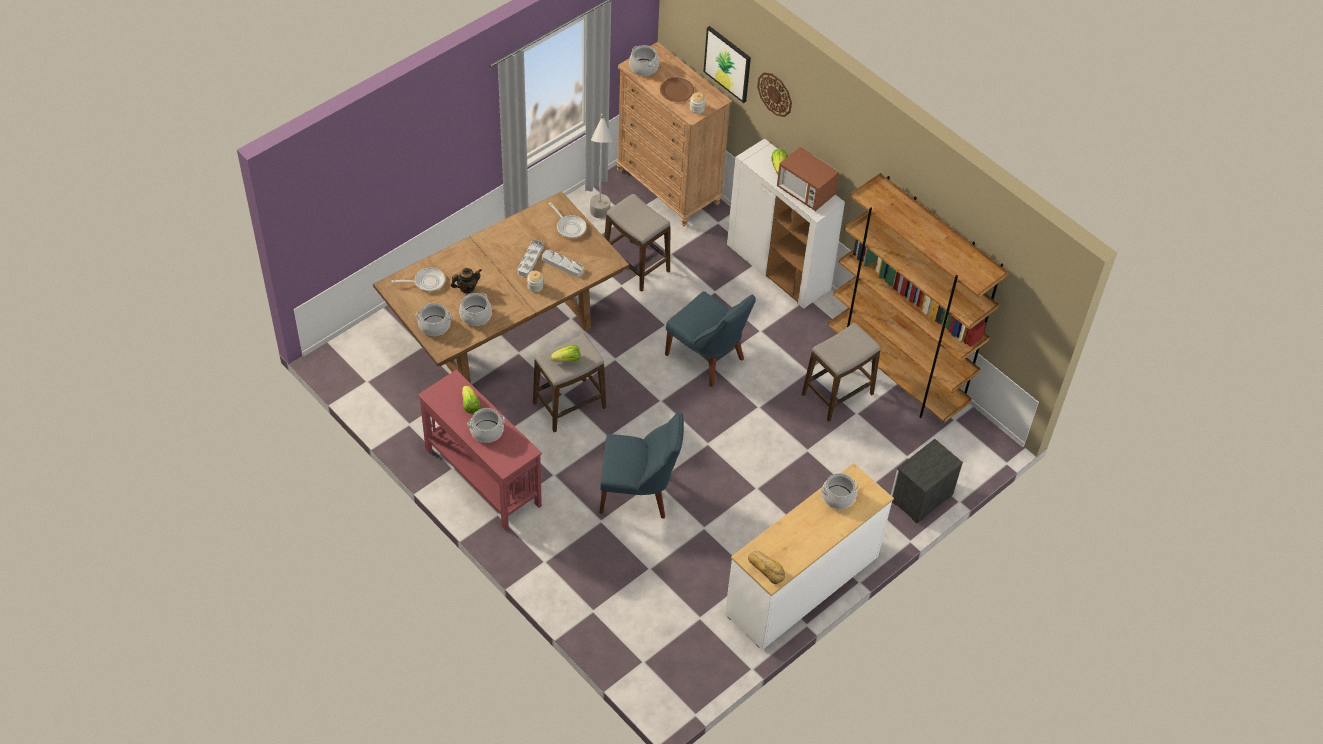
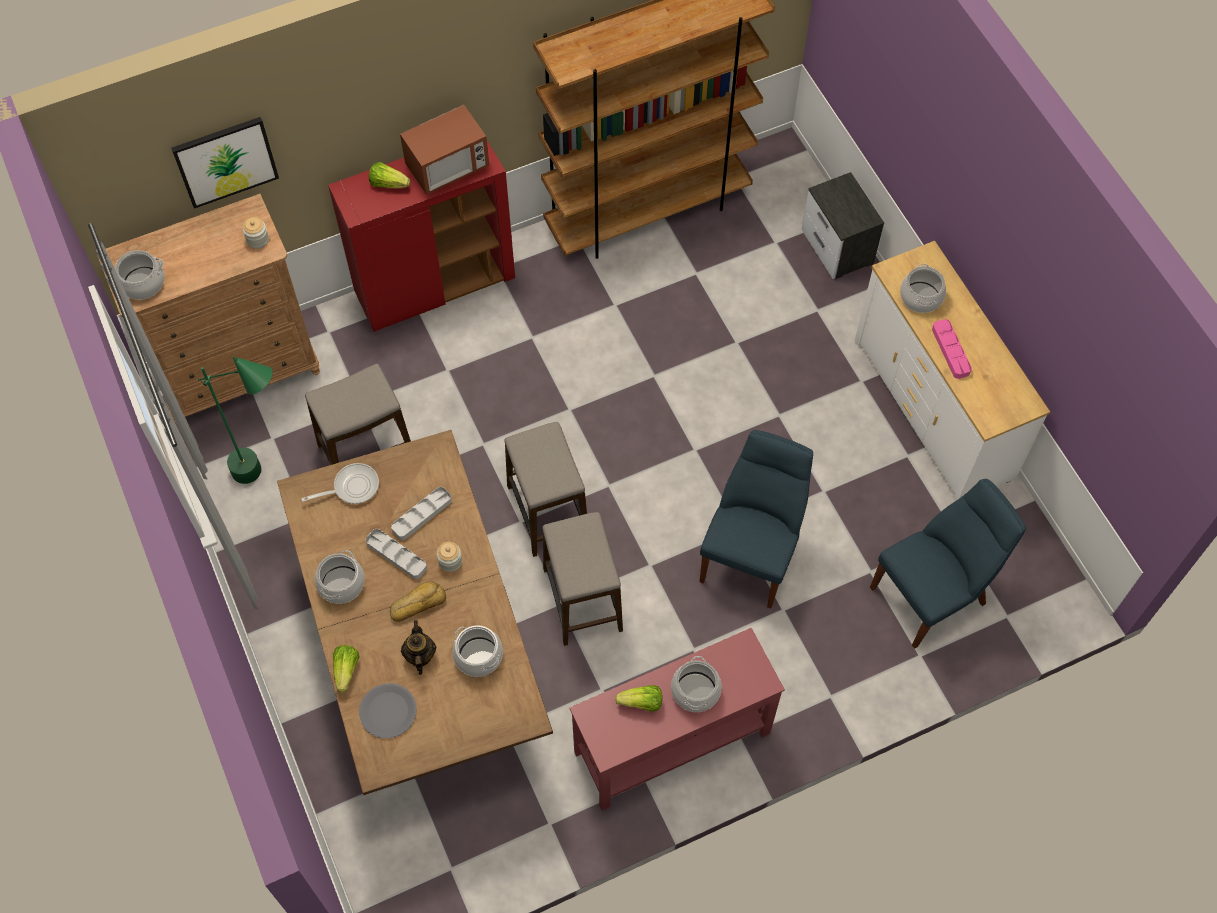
camera: 70 degrees left, 10 degrees up
frying pan [392,268,445,292] -> grey plate [359,683,417,738]
cooking pot [415,303,452,336] -> cooking pot moved to [315,550,365,604]
lettuce [551,345,581,362] -> lettuce moved to [333,645,359,692]
grey floor lamp [590,114,613,218] -> green floor lamp [198,357,273,484]
brown plate [660,77,694,102] -> none
blue chair [665,291,756,387] -> blue chair moved to [870,479,1026,649]
white cabinet [727,138,845,309] -> red cabinet [328,141,515,332]
bread [748,551,785,584] -> bread moved to [390,582,446,622]
wall clock [757,73,792,117] -> none
stool [802,323,880,422] -> stool moved to [504,422,587,557]
none -> pink tray [932,319,972,379]

